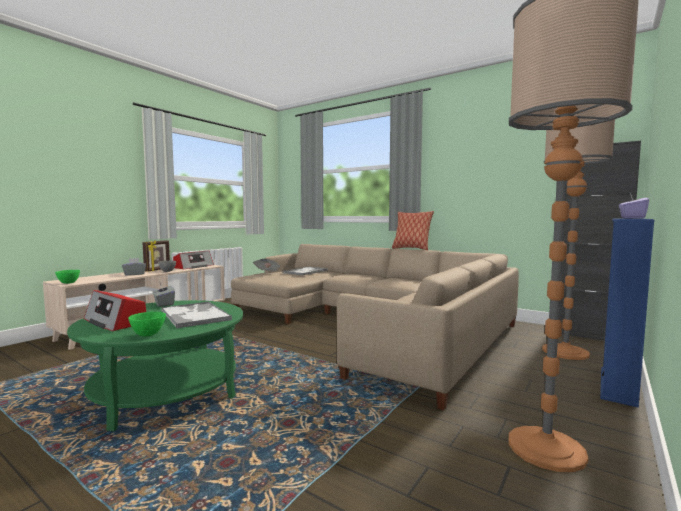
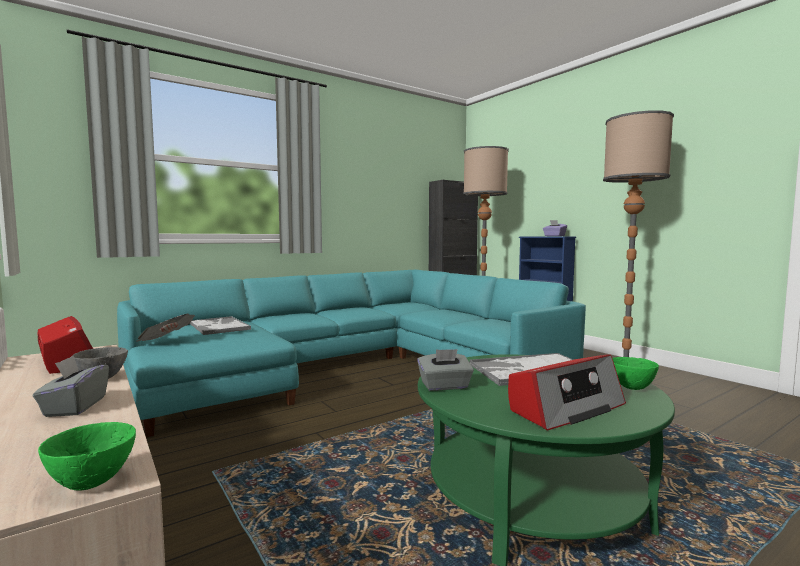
camera: 70 degrees left, 0 degrees up
picture frame [142,241,170,271] -> none
beige sofa [231,244,519,410] -> turquoise sofa [117,270,586,438]
pillow [392,211,434,250] -> none

